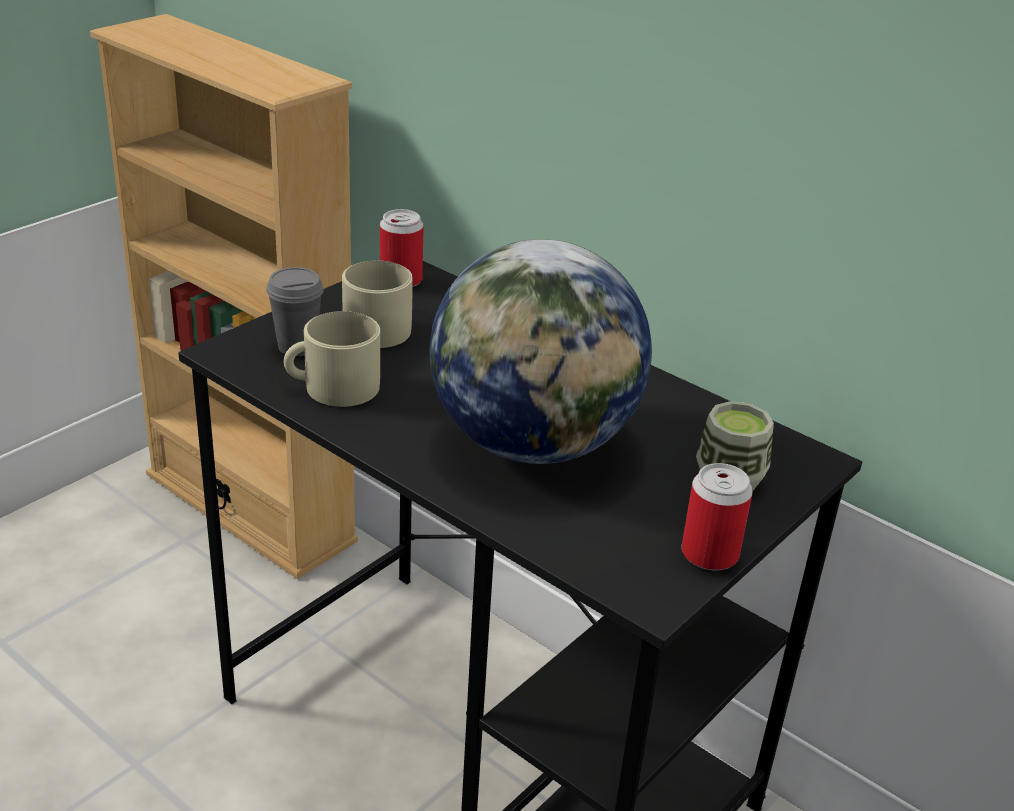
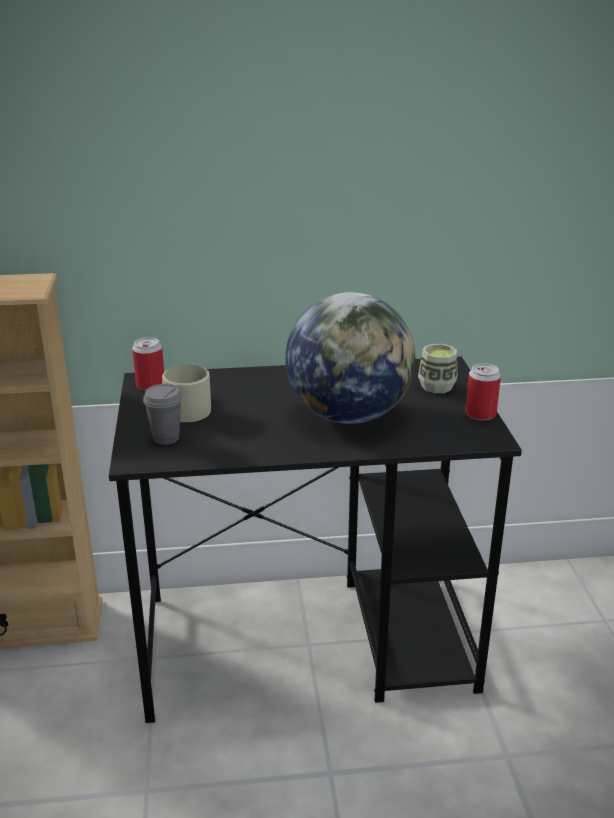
camera: 45 degrees left, 5 degrees down
beige mug [284,311,380,407] -> none

